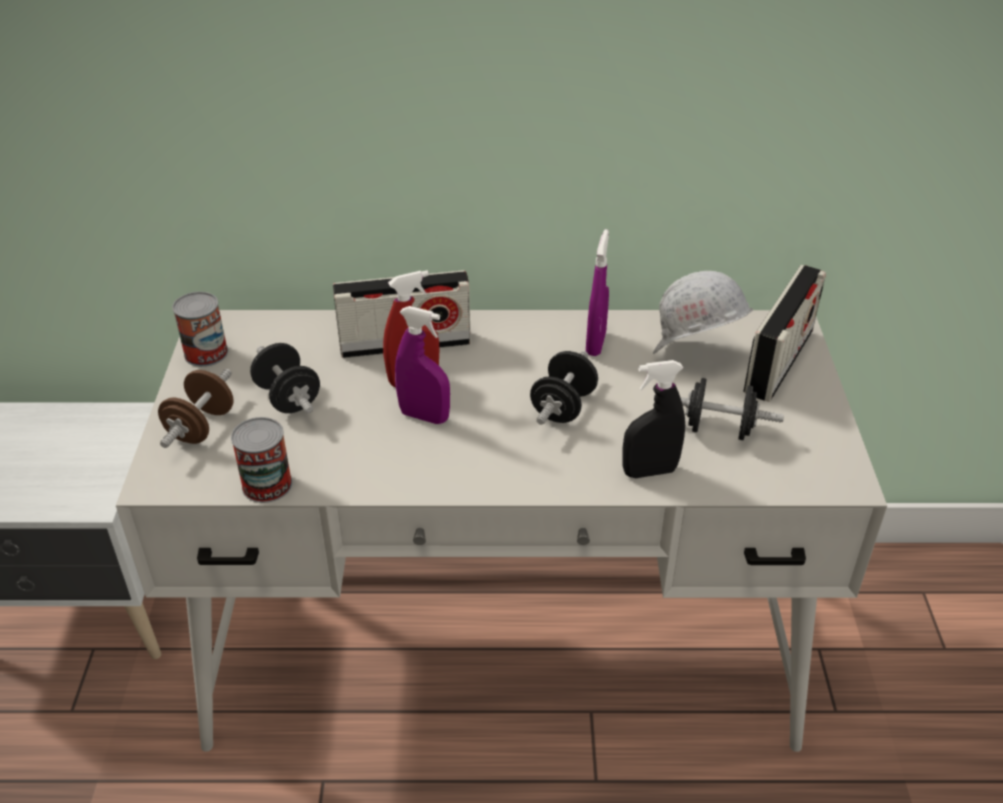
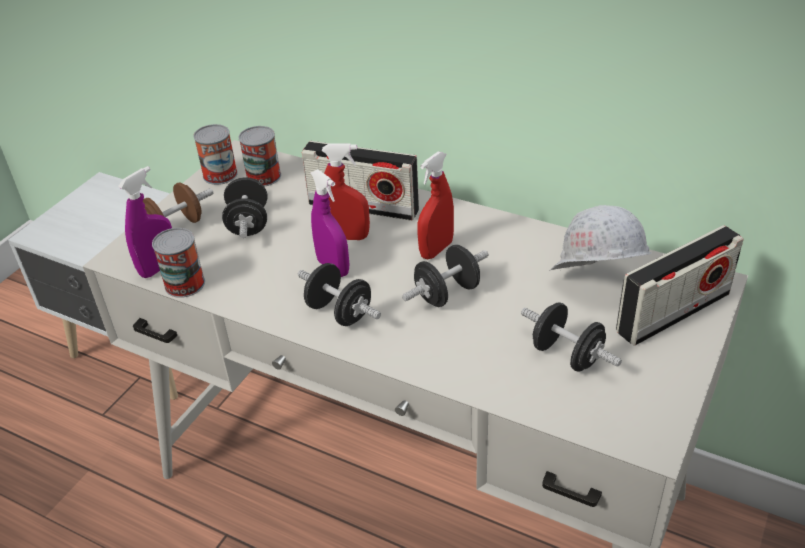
camera: 30 degrees right, 0 degrees up
purple spray bottle [586,229,609,356] -> purple spray bottle moved to [118,166,172,278]
black spray bottle [622,360,685,478] -> none
none -> can [239,126,281,186]
none -> black dumbbell [298,263,381,326]
none -> red spray bottle [418,152,454,259]

